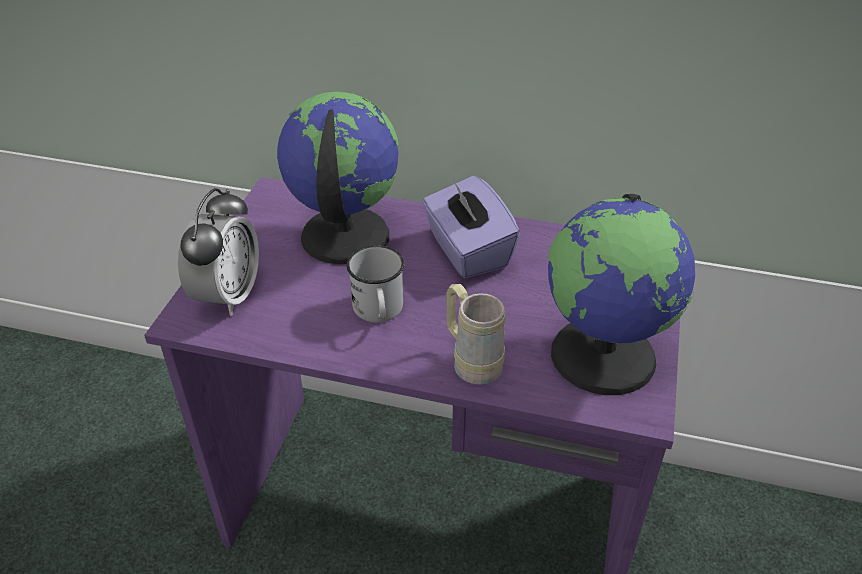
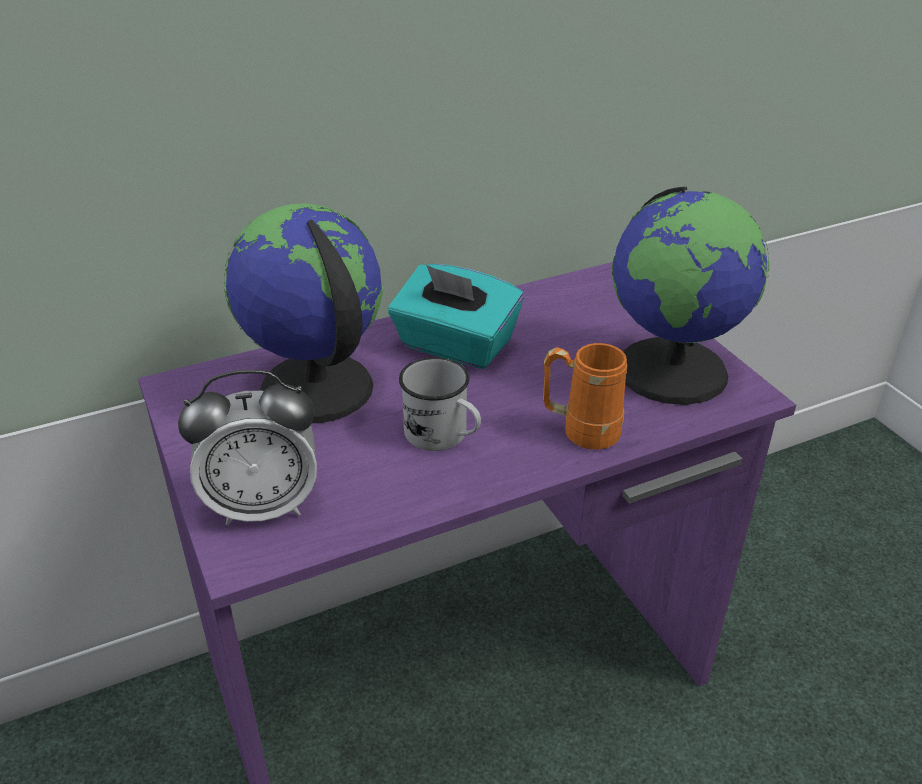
camera: 40 degrees left, 5 degrees down
alarm clock [178,188,259,316] -> alarm clock turned 105 degrees clockwise [178,370,317,525]
purple tissue box [422,175,520,278] -> turquoise tissue box [388,264,524,369]
beige mug [446,284,505,384] -> orange mug [543,343,627,450]

